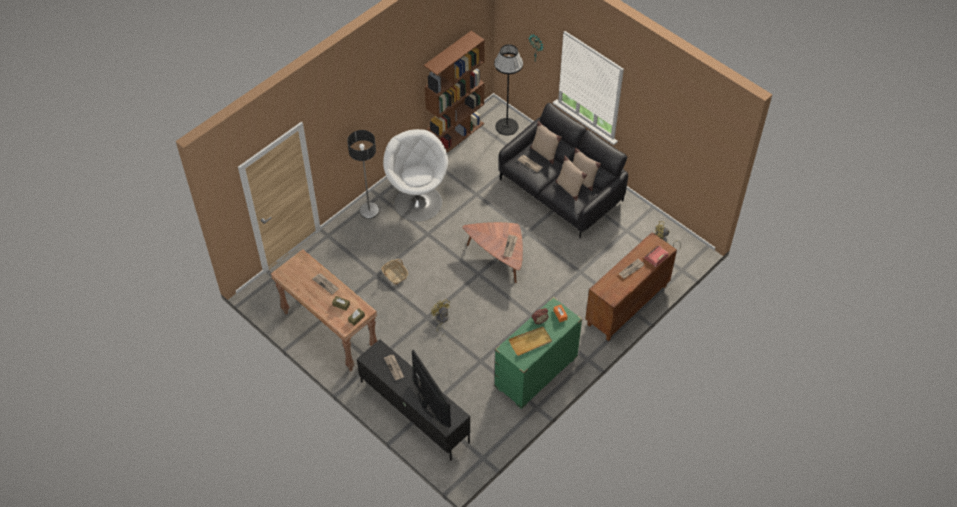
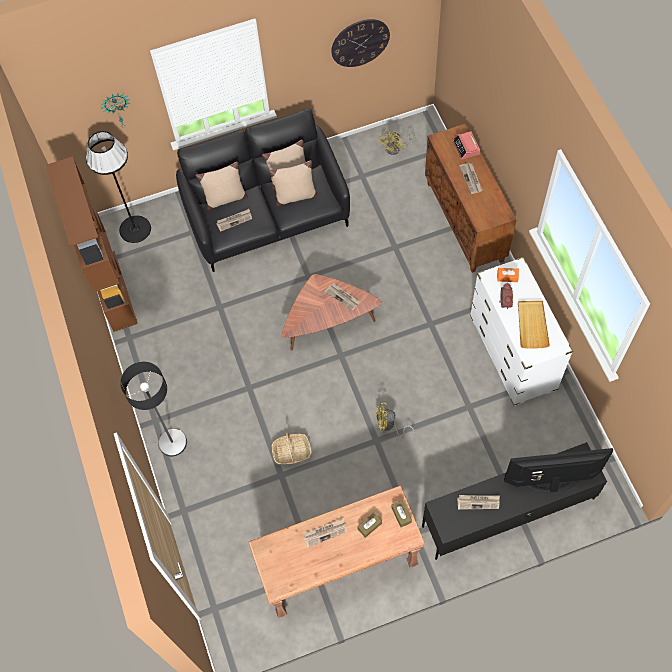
camera: 60 degrees left, 10 degrees up
white armchair [383,129,448,222] -> none
green dresser [494,297,582,409] -> white dresser [470,257,573,406]
none -> wall clock [331,19,390,67]

